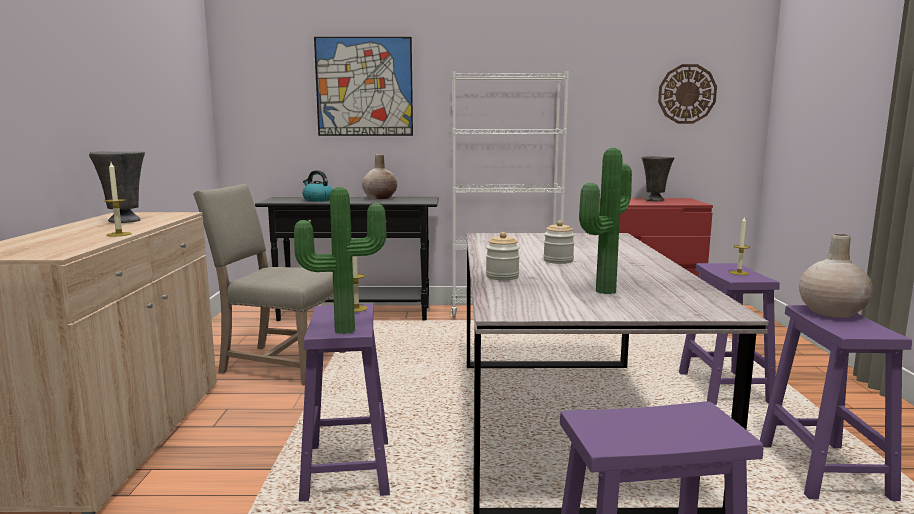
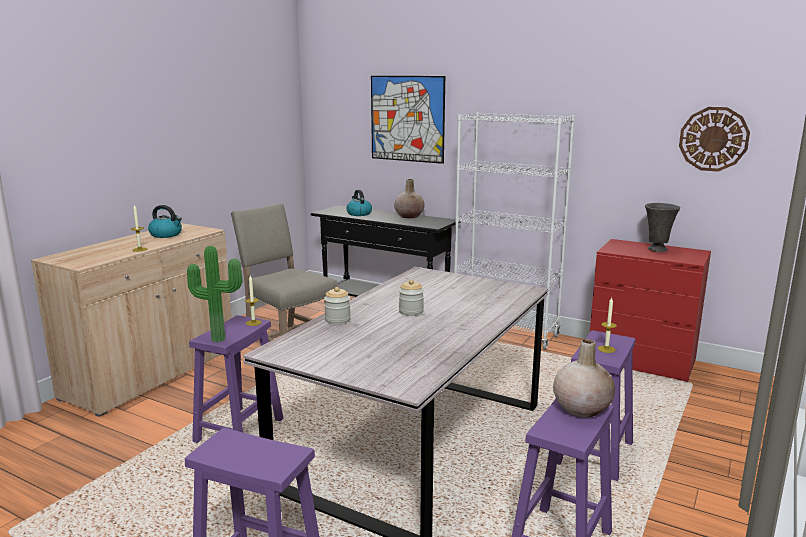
camera: 30 degrees right, 5 degrees up
grey vase [89,151,145,223] -> kettle [148,205,182,238]
potted plant [579,148,632,294] -> none

